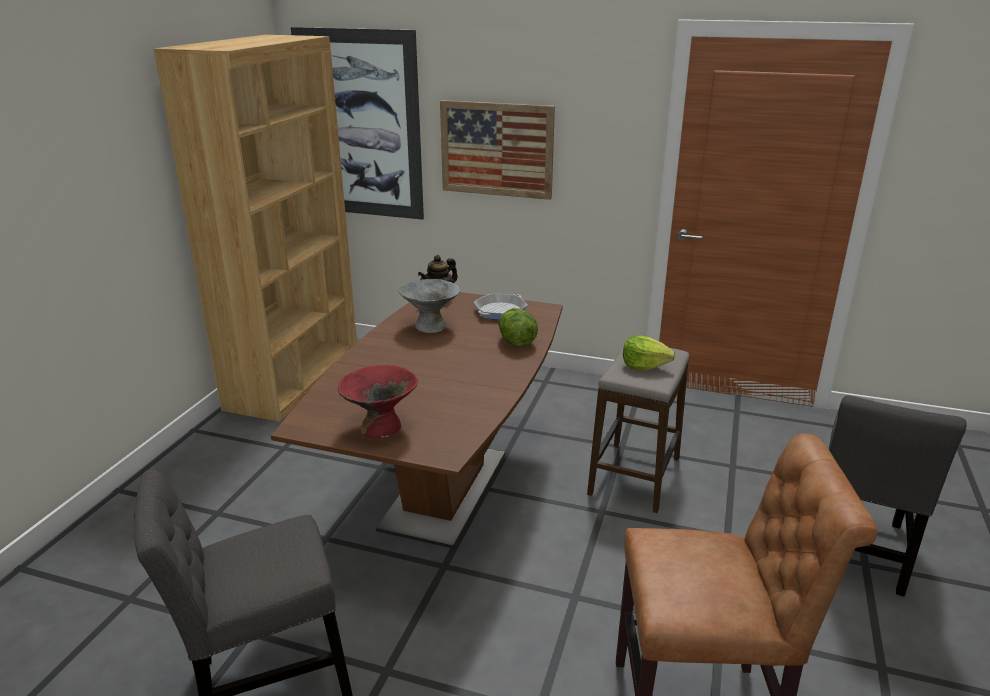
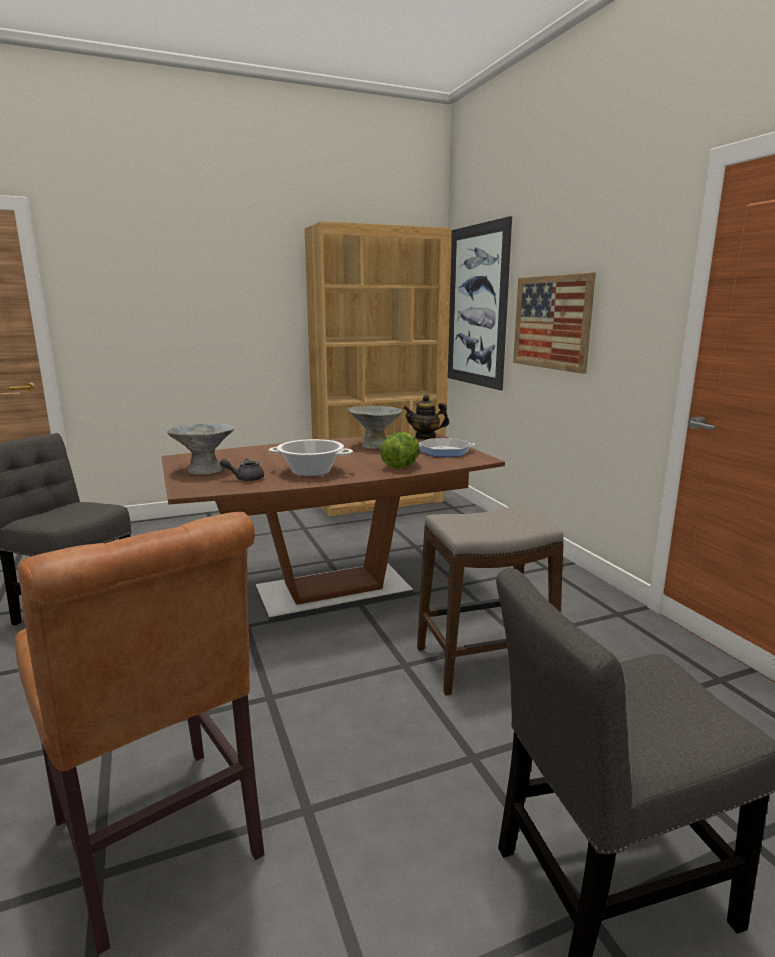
camera: 50 degrees right, 10 degrees down
red bowl [338,365,418,438] -> grey bowl [167,423,235,475]
lettuce [623,335,675,370] -> none
none -> grey teapot [220,458,264,481]
none -> cooking pot [269,439,353,477]

